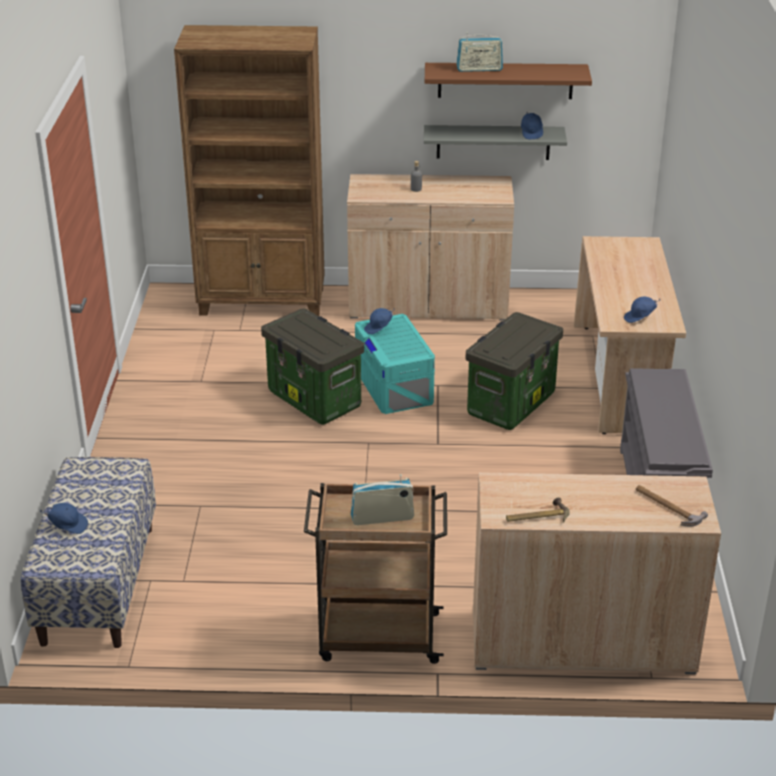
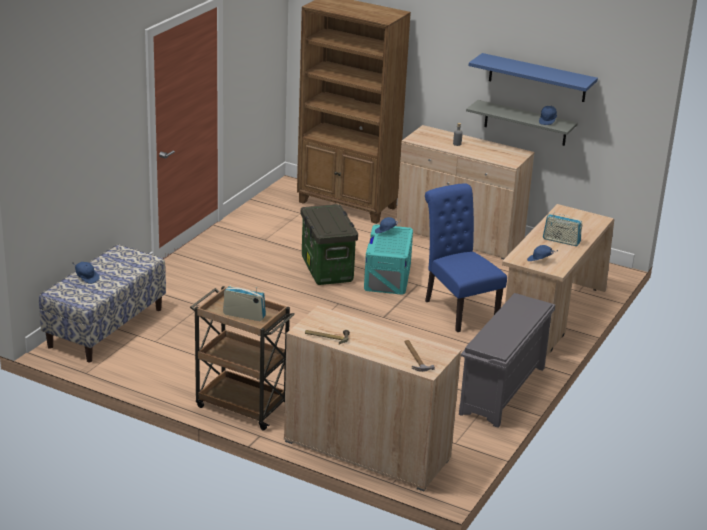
camera: 25 degrees right, 5 degrees down
brown shelf [425,63,592,99] -> blue shelf [469,53,598,102]
radio [456,32,503,72] -> radio moved to [543,211,582,246]
storage box [466,312,563,430] -> blue chair [425,184,507,332]

